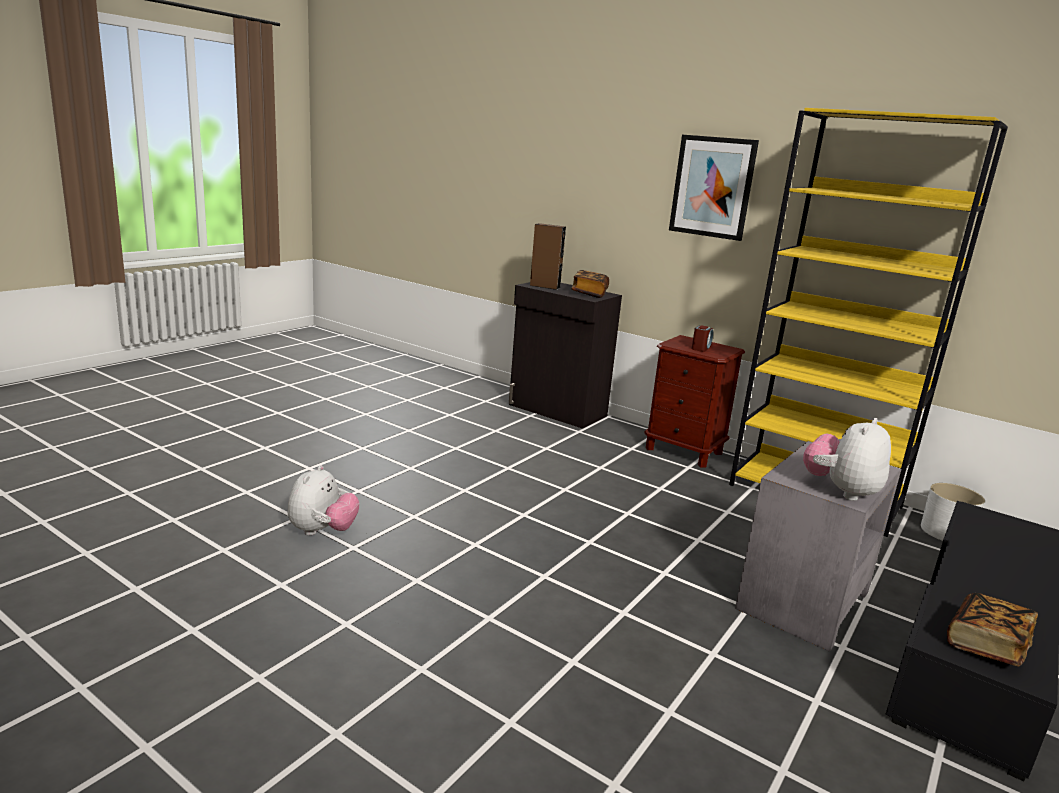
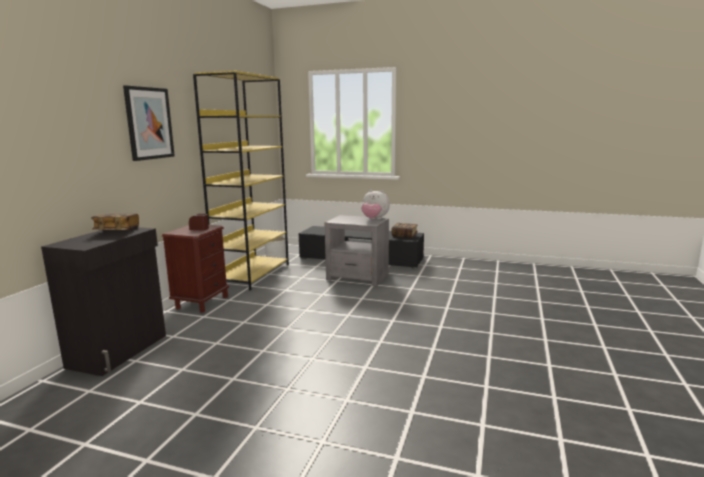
camera: 105 degrees left, 5 degrees down
plush toy [287,465,360,536] -> none
brown speaker [530,223,566,290] -> none

